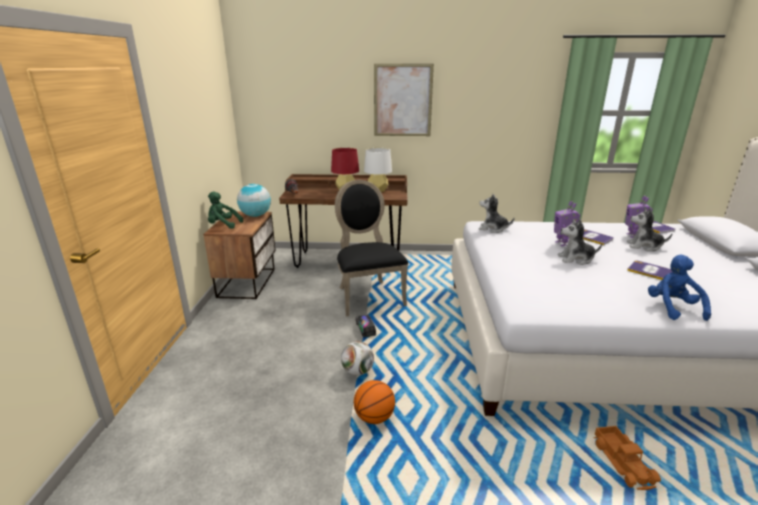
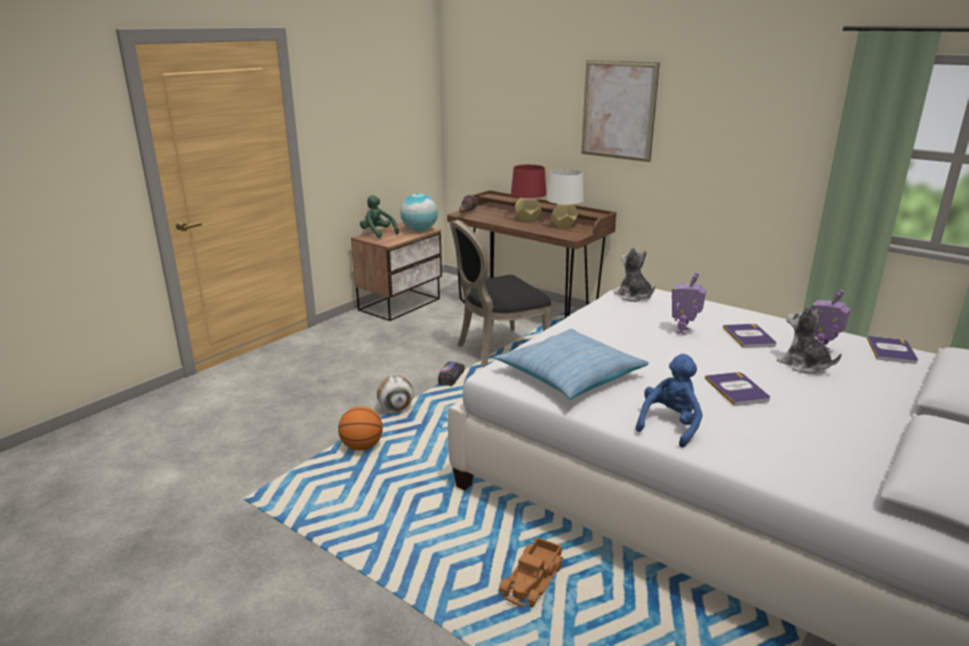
camera: 35 degrees right, 0 degrees up
black chair [335,180,408,317] -> black chair turned 135 degrees counterclockwise [450,219,551,367]
plush toy [558,219,602,265] -> none
none -> pillow [493,329,649,399]

